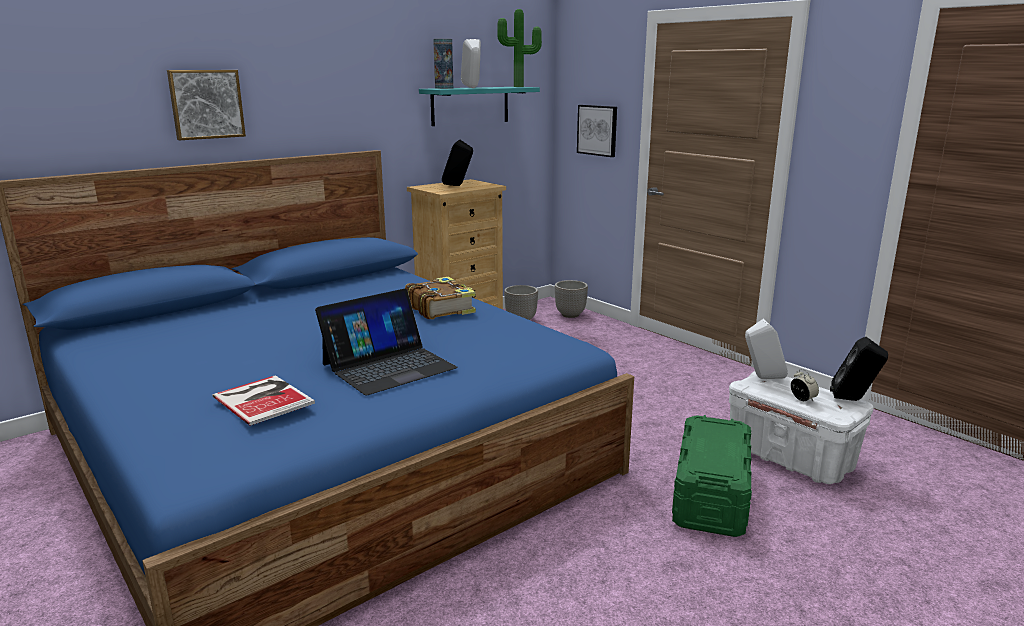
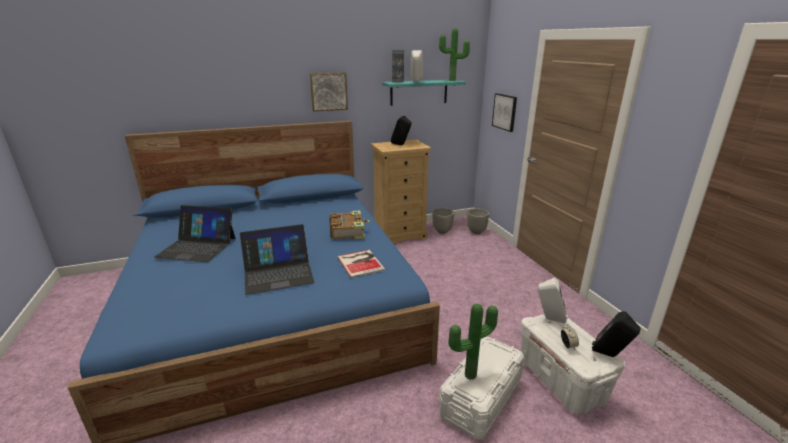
camera: 20 degrees right, 5 degrees up
picture [167,70,246,140] -> picture moved to [310,73,348,112]
book [212,375,315,426] -> book moved to [337,250,385,278]
green storage box [672,415,752,537] -> white storage box [439,337,524,440]
none -> laptop [154,205,235,262]
none -> potted plant [448,304,498,380]

